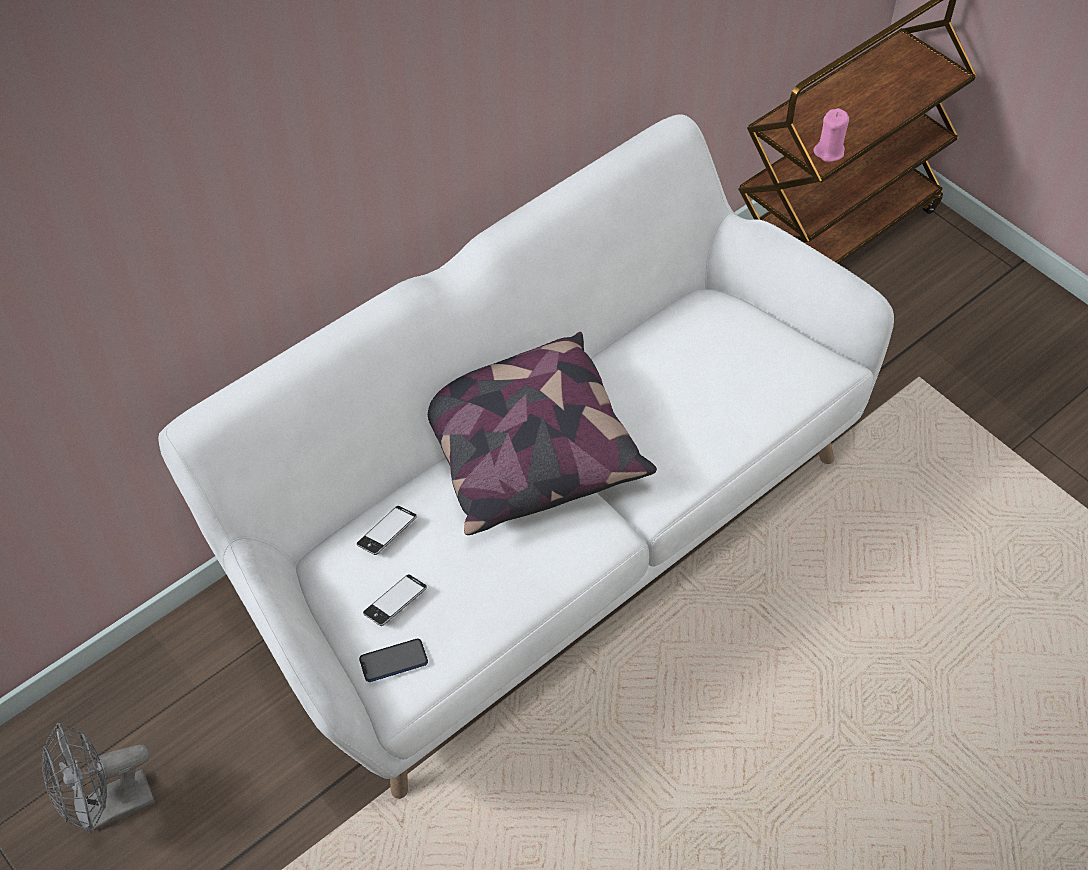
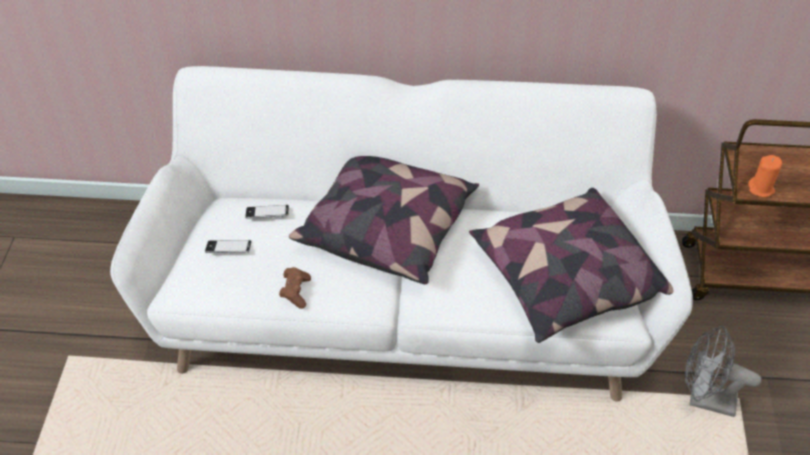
camera: 45 degrees right, 5 degrees down
grey fan [42,722,155,833] -> grey fan moved to [685,326,762,417]
phone [359,639,428,682] -> none
pink candle [813,108,849,162] -> orange candle [748,155,782,197]
none -> brown game controller [279,267,311,309]
none -> pillow [469,188,673,343]

